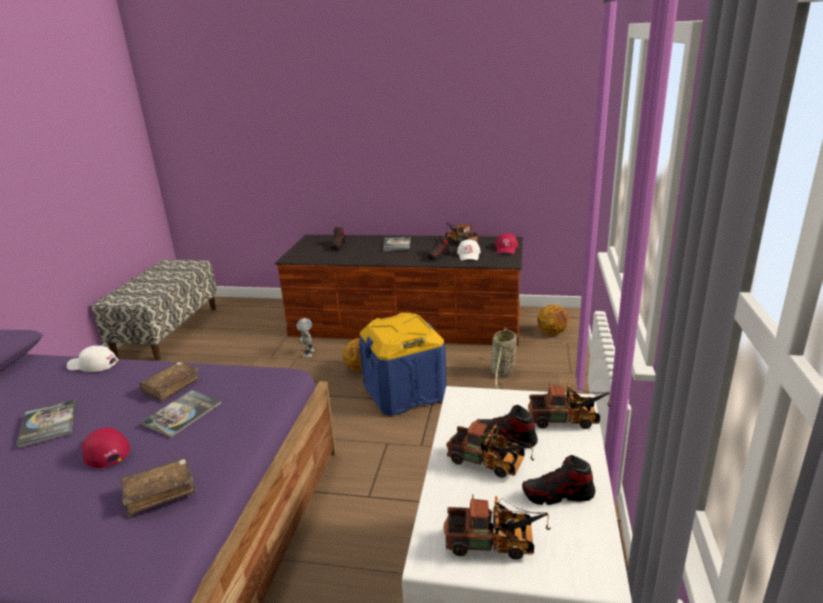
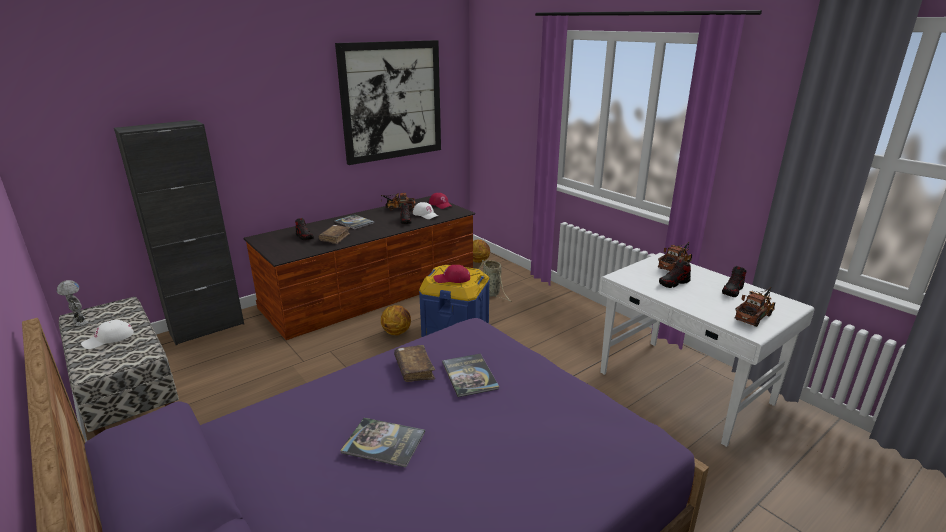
camera: 50 degrees left, 0 degrees up
white cap [67,346,118,372] -> white cap moved to [81,320,134,349]
red cap [82,427,130,468] -> red cap moved to [434,265,470,283]
brown book [121,457,196,516] -> brown book moved to [318,225,350,244]
toy robot [296,318,315,358] -> toy robot moved to [57,280,88,326]
toy truck [447,419,534,478] -> none
none -> black cabinet [114,120,244,345]
none -> picture [335,40,441,165]

